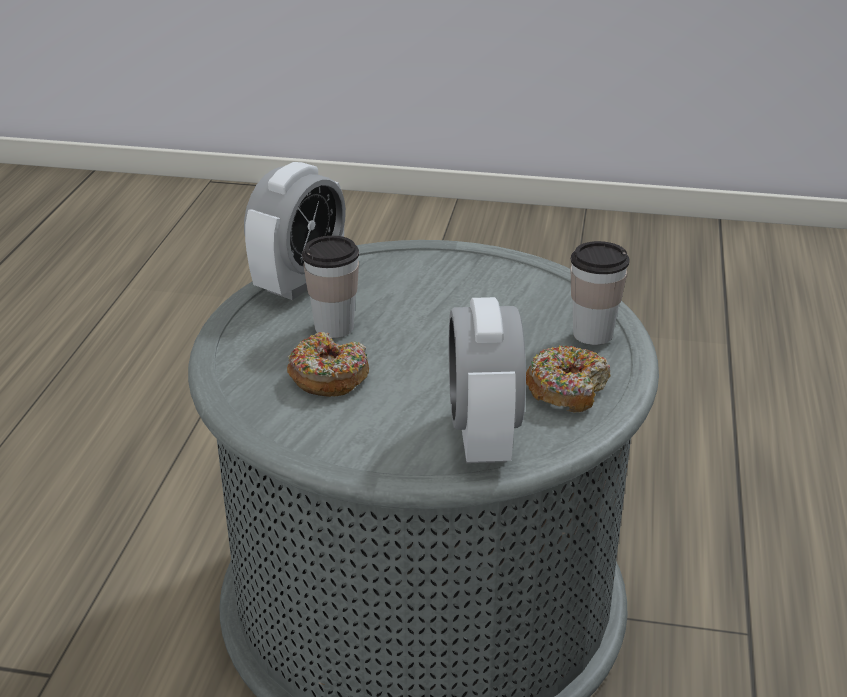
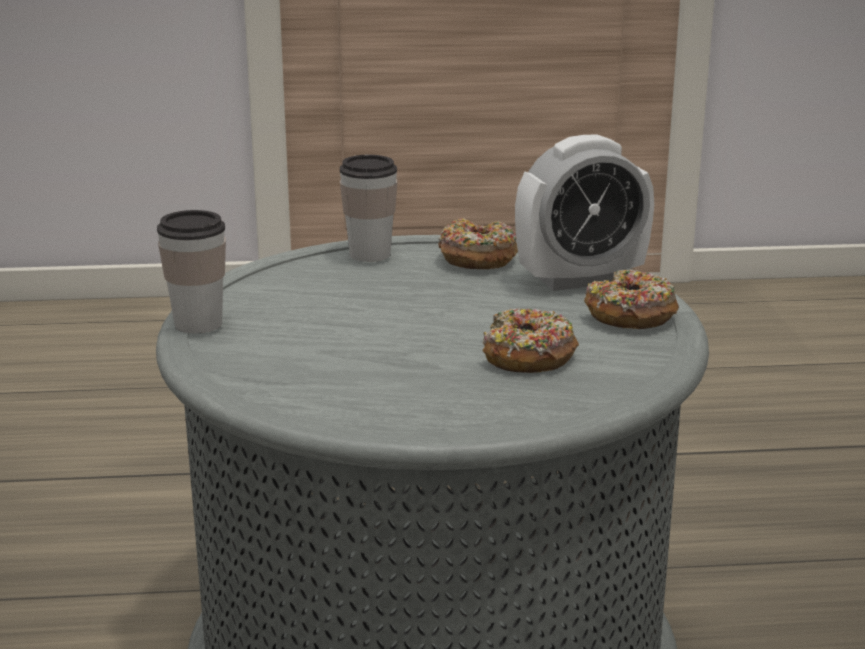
camera: 105 degrees left, 10 degrees down
alarm clock [244,162,346,300] -> none
cup [302,236,359,338] -> cup moved to [157,210,226,333]
none -> donut [584,270,679,329]

